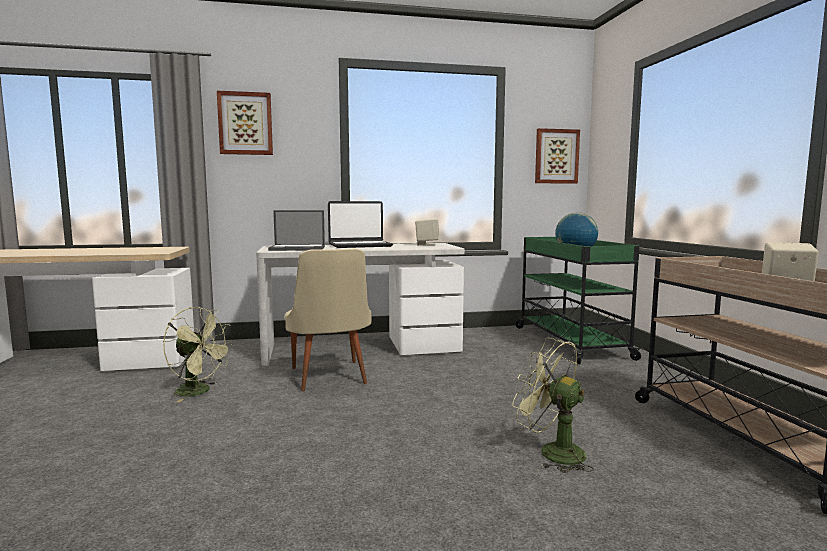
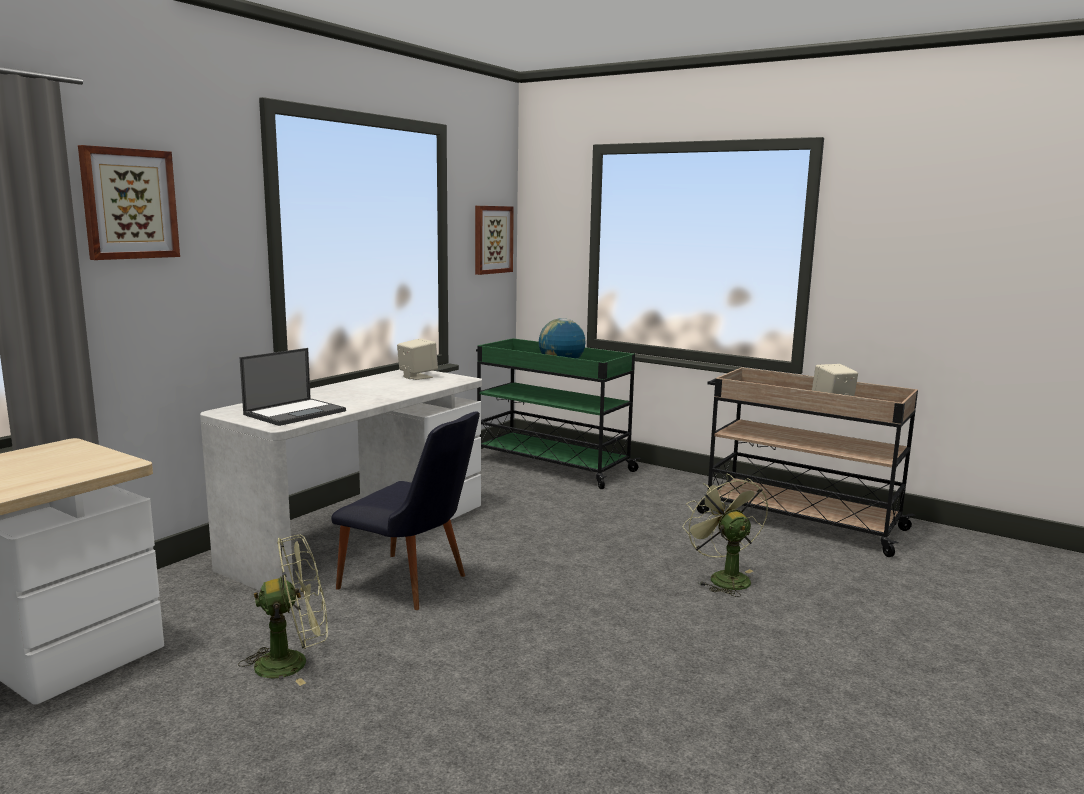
camera: 45 degrees left, 5 degrees up
beige chair [284,248,371,391] -> black chair [331,411,480,610]
laptop [328,201,393,248] -> none
green fan [512,337,594,473] -> green fan turned 75 degrees clockwise [683,474,768,597]

